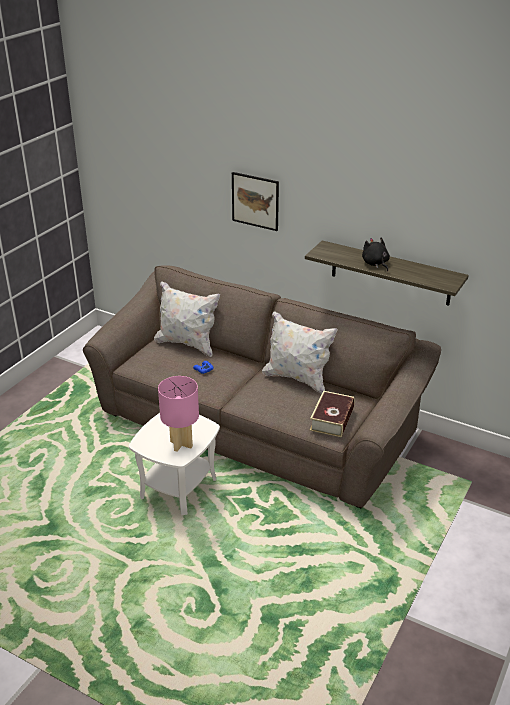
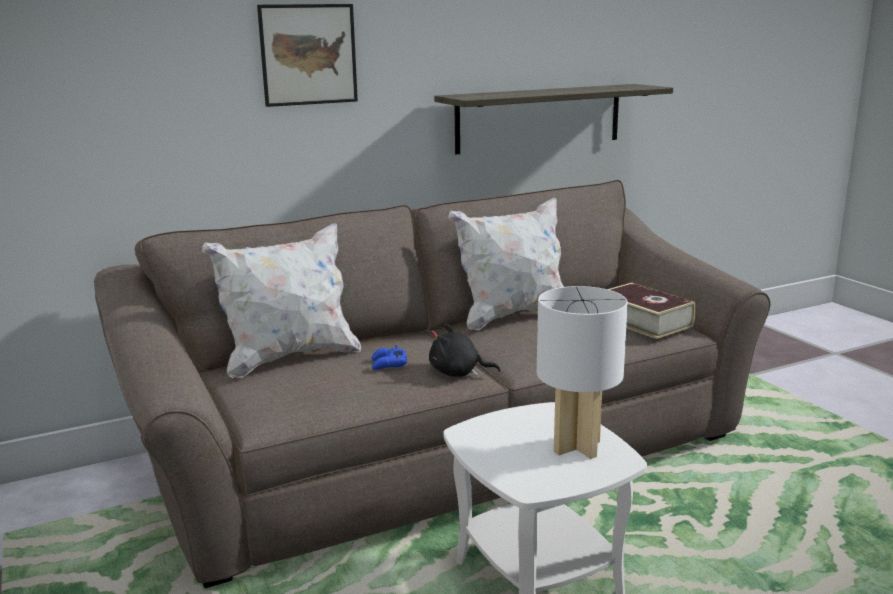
camera: 55 degrees left, 15 degrees down
pink table lamp [158,376,199,452] -> white table lamp [537,286,628,459]
black plush toy [362,238,390,271] -> black plush toy moved to [429,324,500,377]

